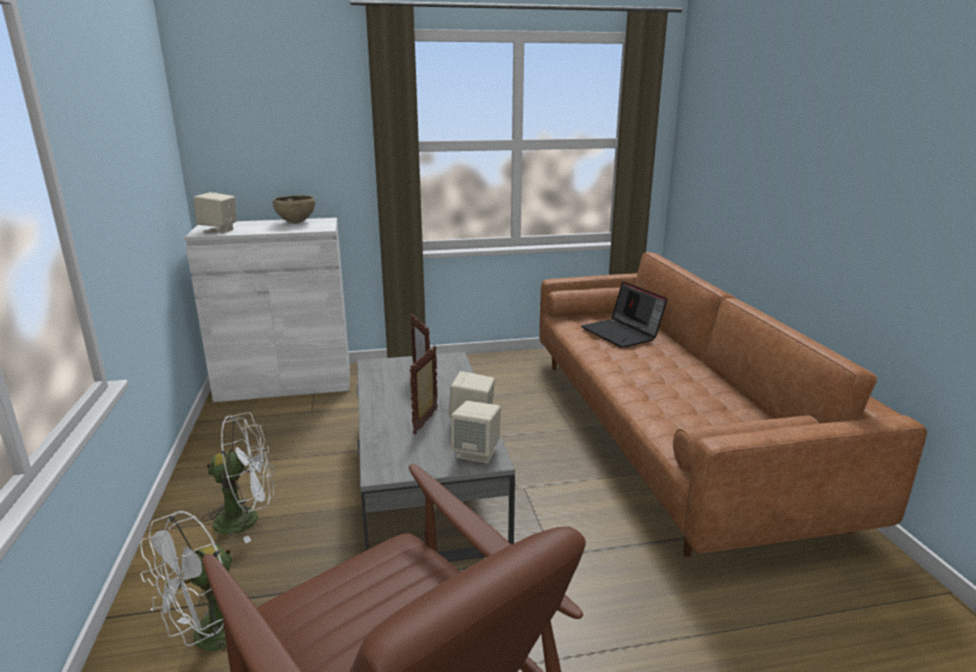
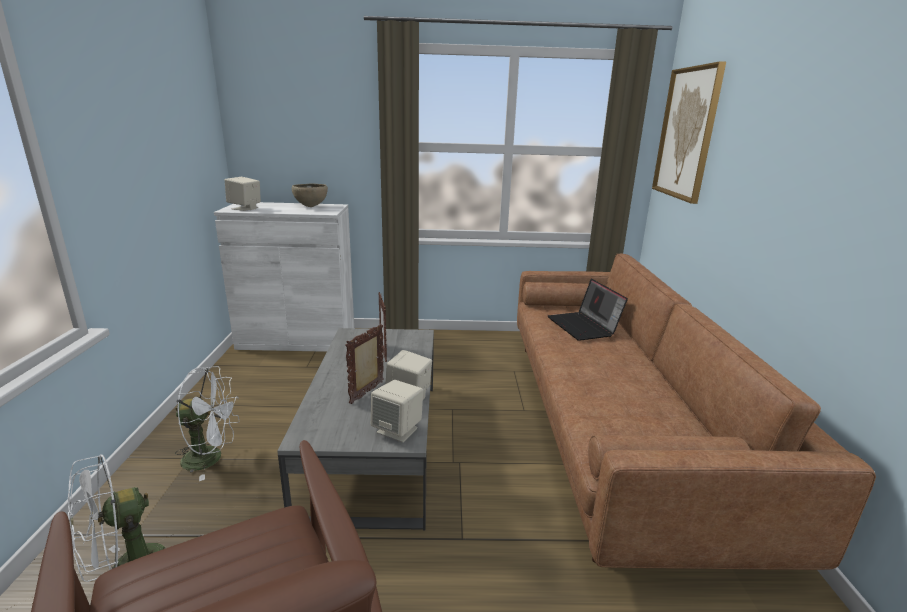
camera: 10 degrees right, 0 degrees up
none -> picture [652,61,726,204]

